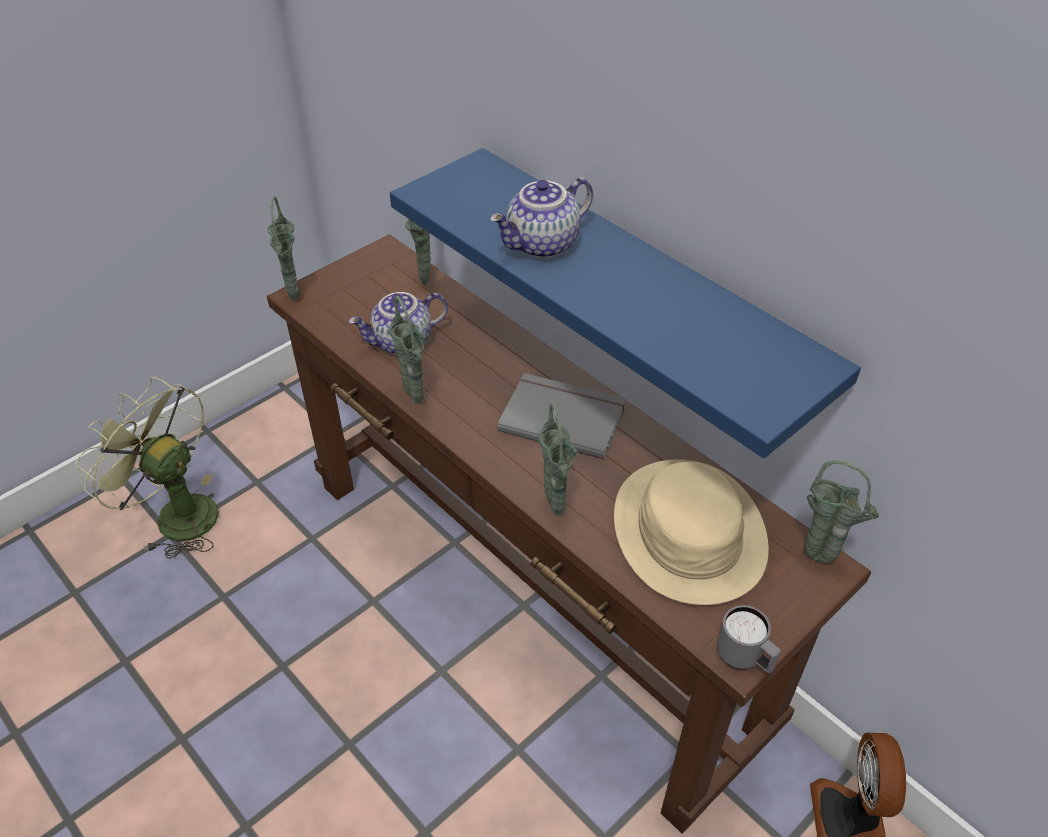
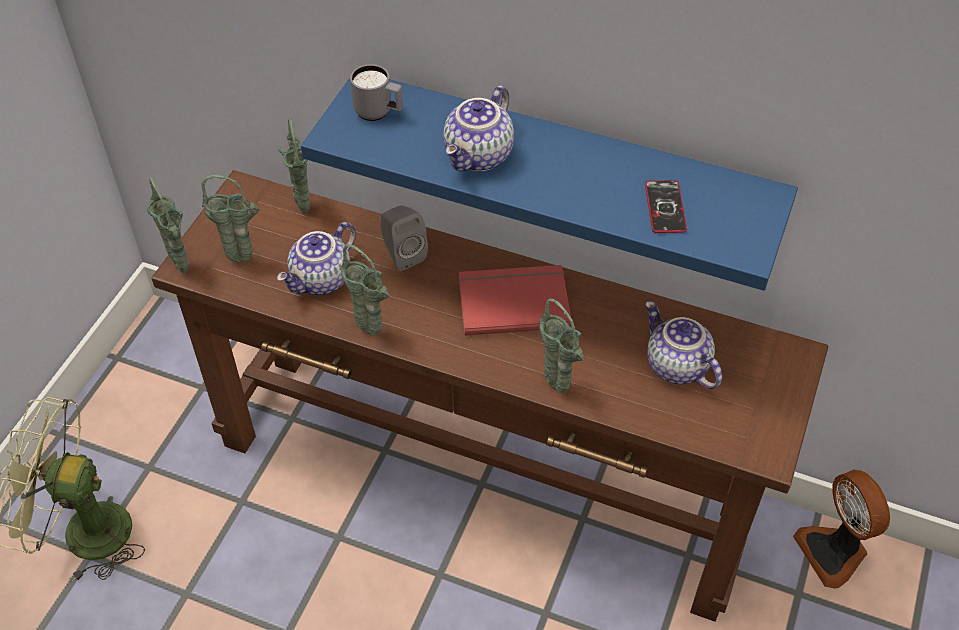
camera: 25 degrees left, 5 degrees up
grey book [497,373,626,459] -> red book [459,265,572,336]
beige hat [614,459,769,605] -> teapot [645,301,722,389]
grey mug [717,605,781,673] -> grey mug moved to [350,64,403,121]
green vase [805,460,879,563] -> green vase moved to [202,175,260,262]
none -> grey speaker [380,205,428,271]
none -> phone [645,180,687,233]

